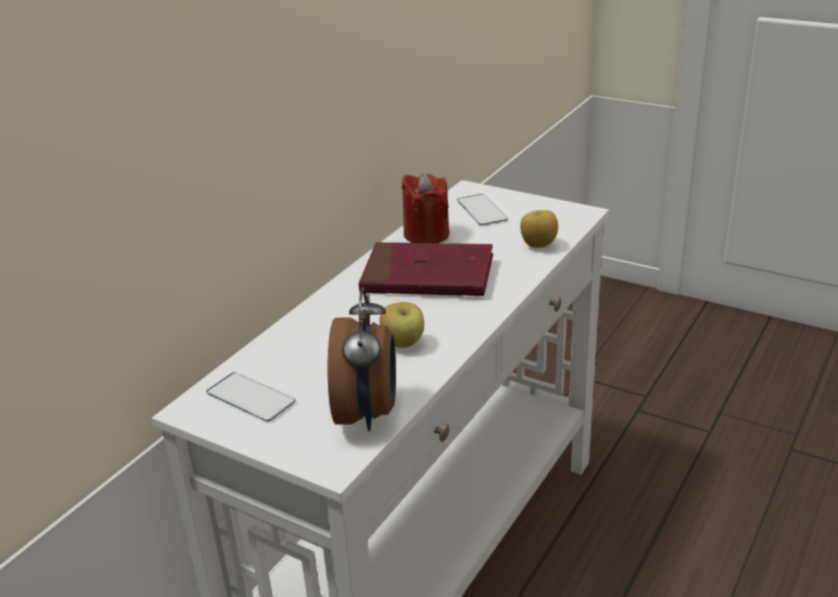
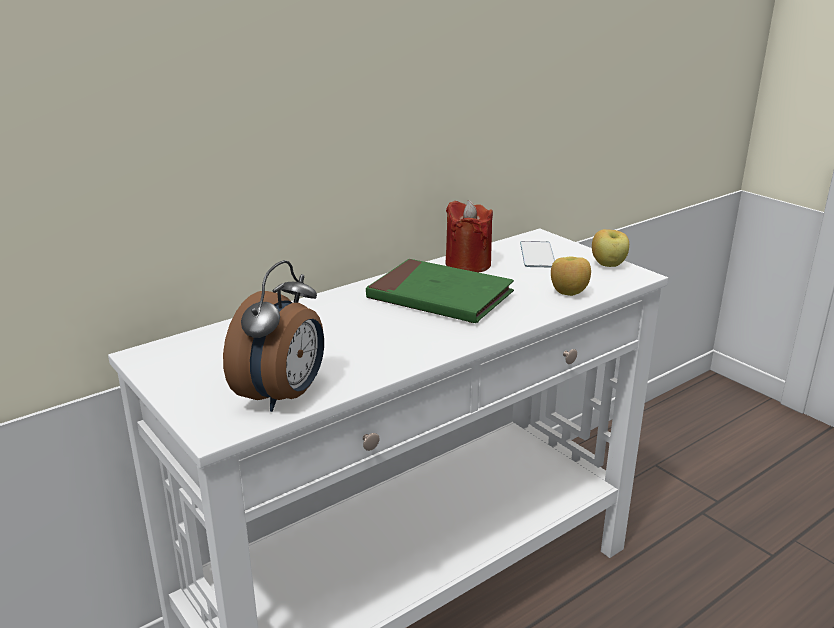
camera: 20 degrees right, 5 degrees down
phone [206,372,296,422] -> none
red book [359,242,493,296] -> green book [366,259,514,323]
apple [380,302,424,348] -> apple moved to [592,229,629,267]

